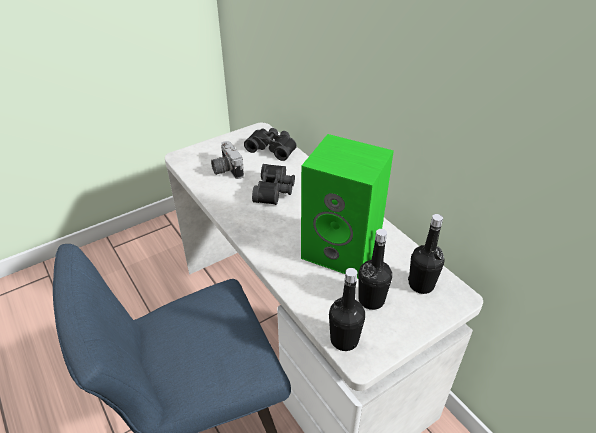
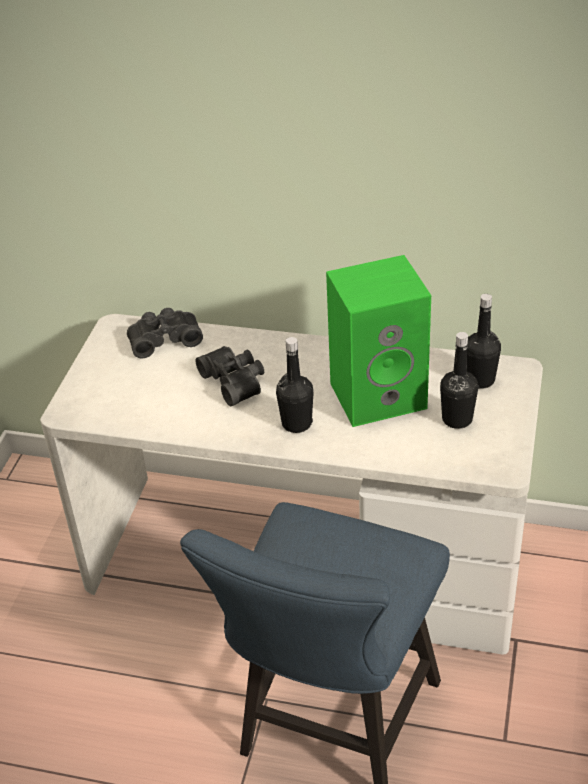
camera: 40 degrees left, 0 degrees up
camera [211,141,244,179] -> none
black bottle [329,268,365,351] -> black bottle moved to [276,337,314,433]

